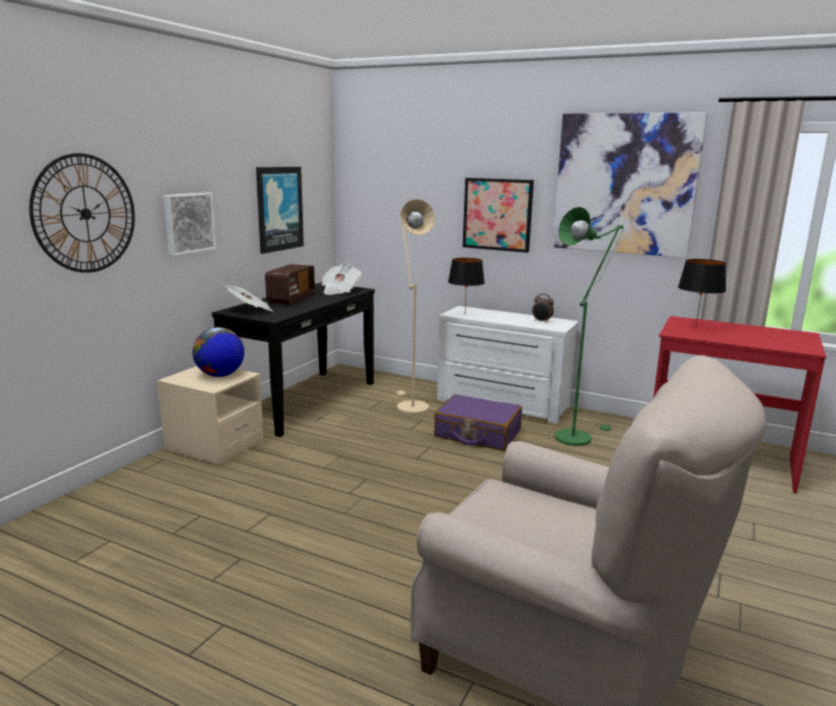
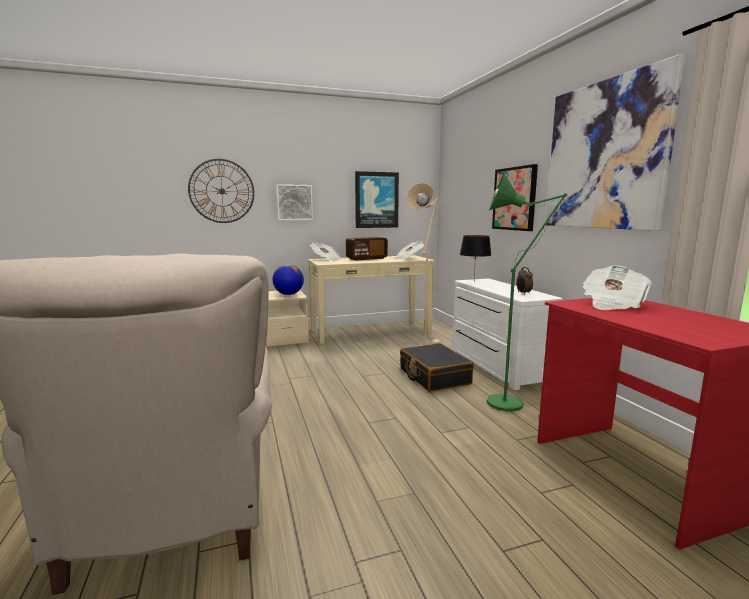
camera: 45 degrees right, 5 degrees down
black console table [212,282,375,437] -> beige console table [308,255,435,344]
purple suitcase [434,394,522,451] -> black suitcase [400,343,474,392]
black table lamp [678,259,726,327] -> newspaper [582,265,652,310]

